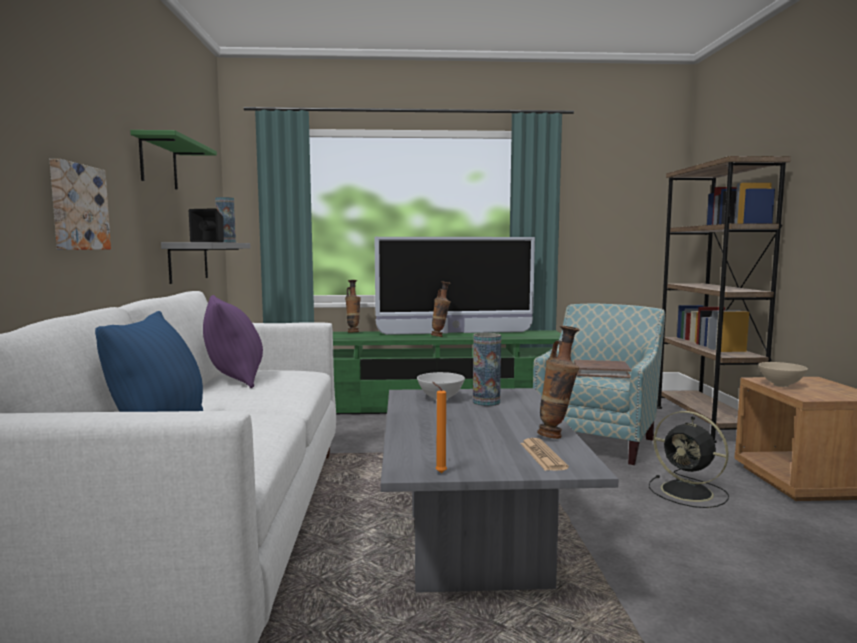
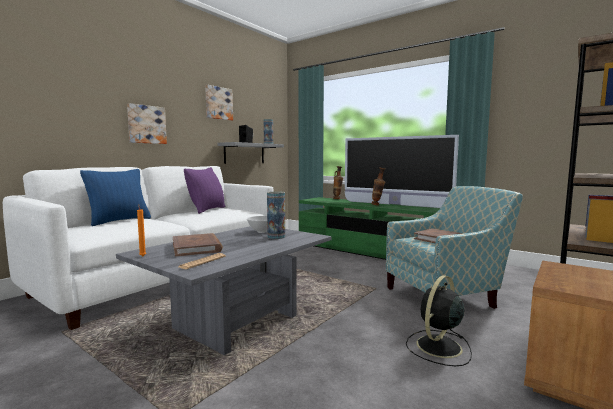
camera: 40 degrees right, 0 degrees up
green shelf [130,130,217,189] -> picture [205,85,233,121]
vase [537,326,580,439] -> none
black fan [649,411,729,508] -> black fan turned 45 degrees clockwise [406,275,472,366]
beige bowl [758,362,808,387] -> none
none -> brown book [173,233,223,257]

